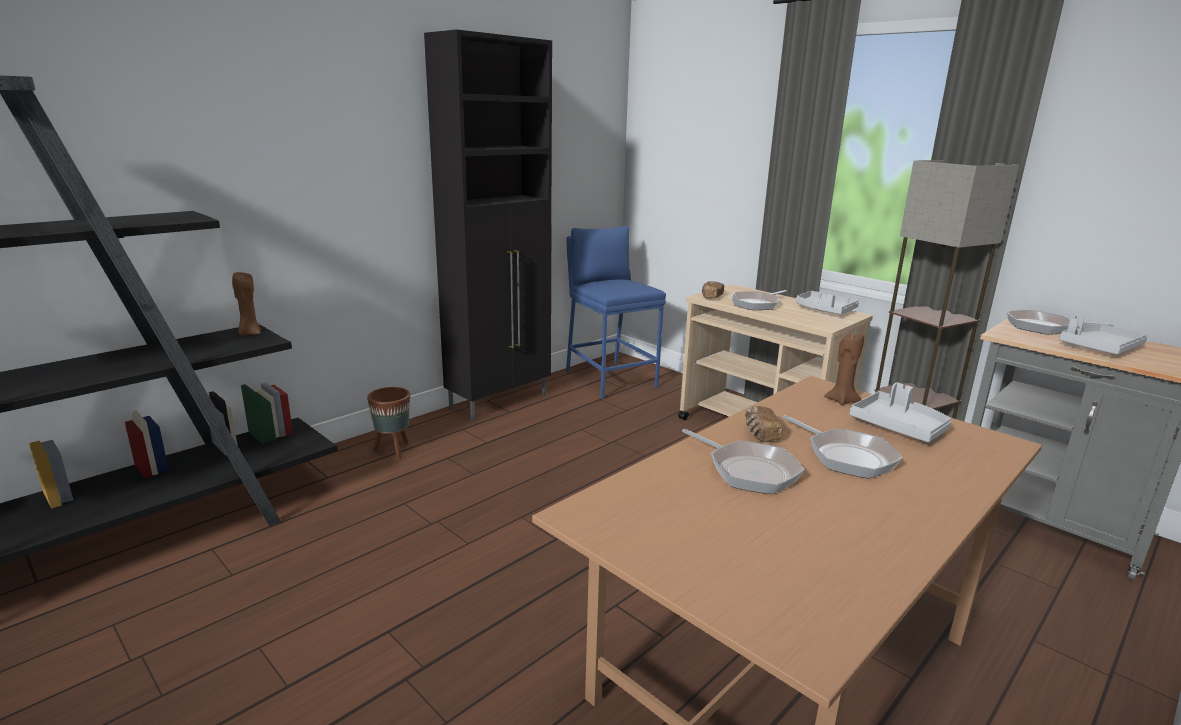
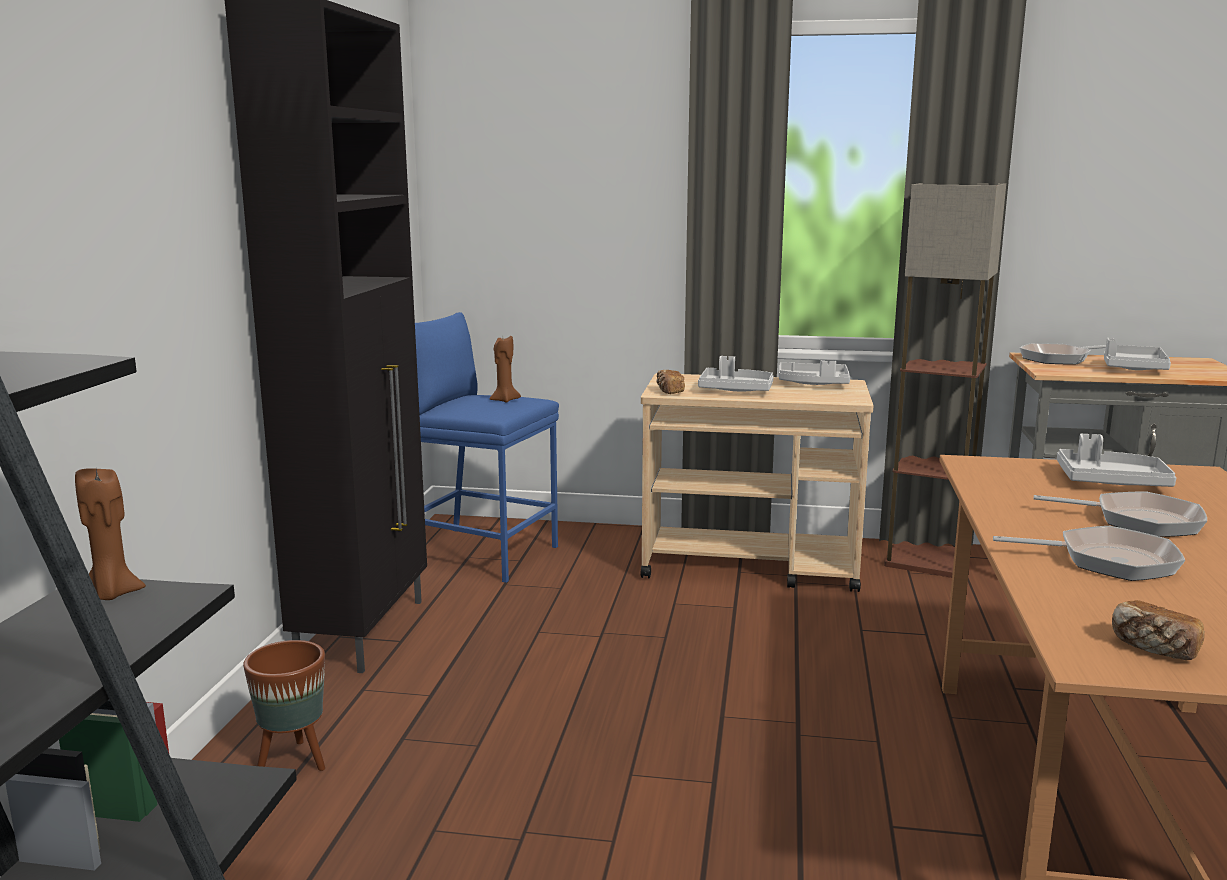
camera: 35 degrees left, 5 degrees down
frying pan [732,290,787,310] -> grey tray [698,356,774,391]
bread [745,406,783,442] -> bread moved to [1112,600,1205,660]
brown candle [824,333,864,405] -> brown candle moved to [490,336,521,403]

